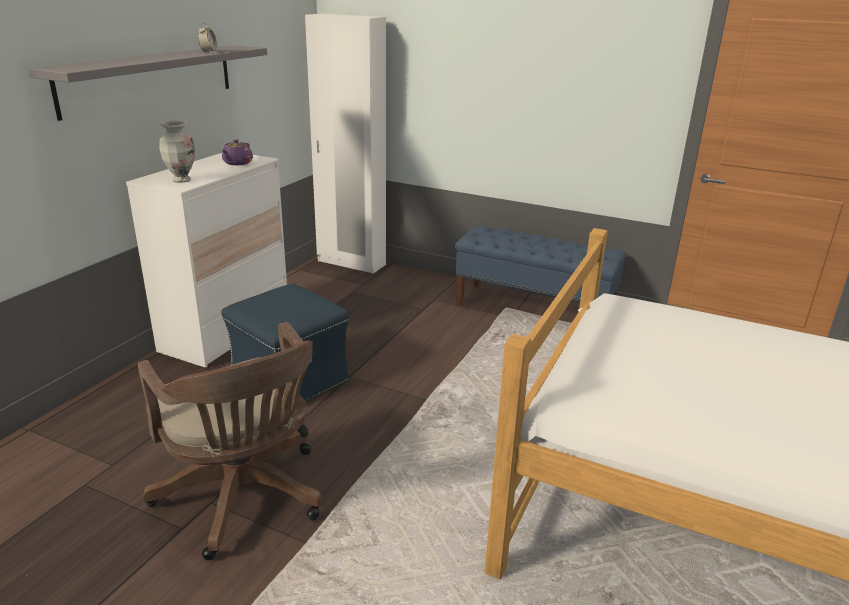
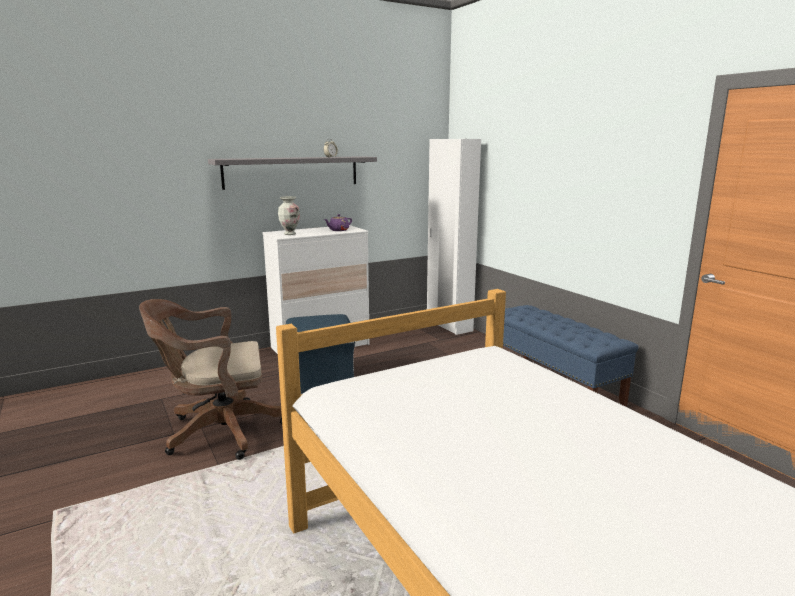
camera: 35 degrees right, 10 degrees down
brown office chair [138,322,322,561] -> brown office chair turned 75 degrees clockwise [139,299,282,460]

